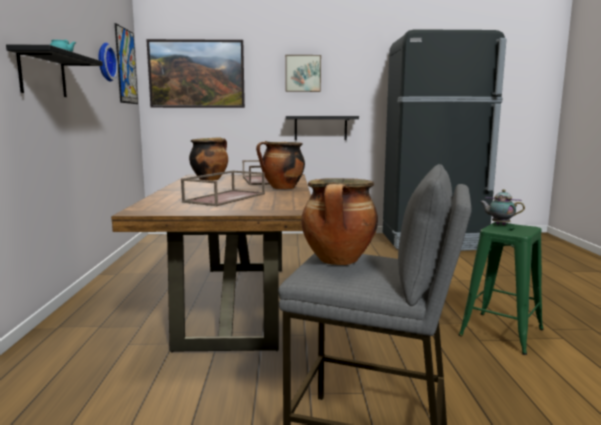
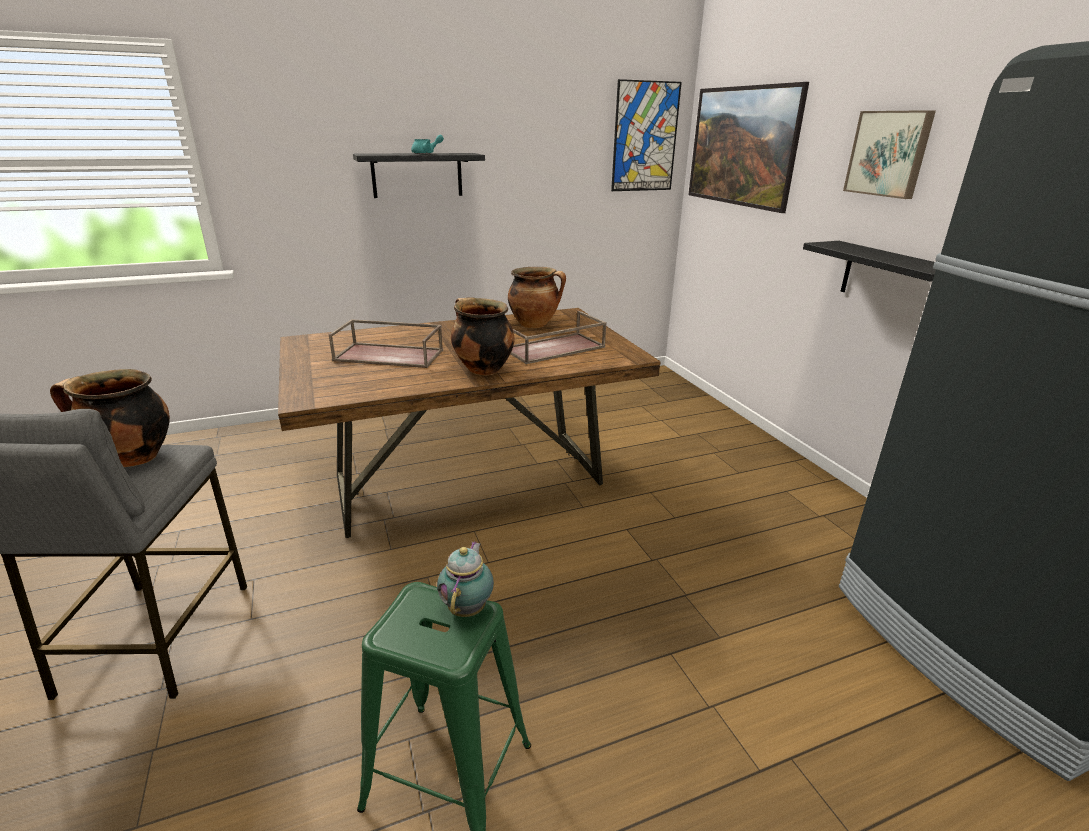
camera: 70 degrees right, 15 degrees up
wall clock [99,42,118,82] -> none

